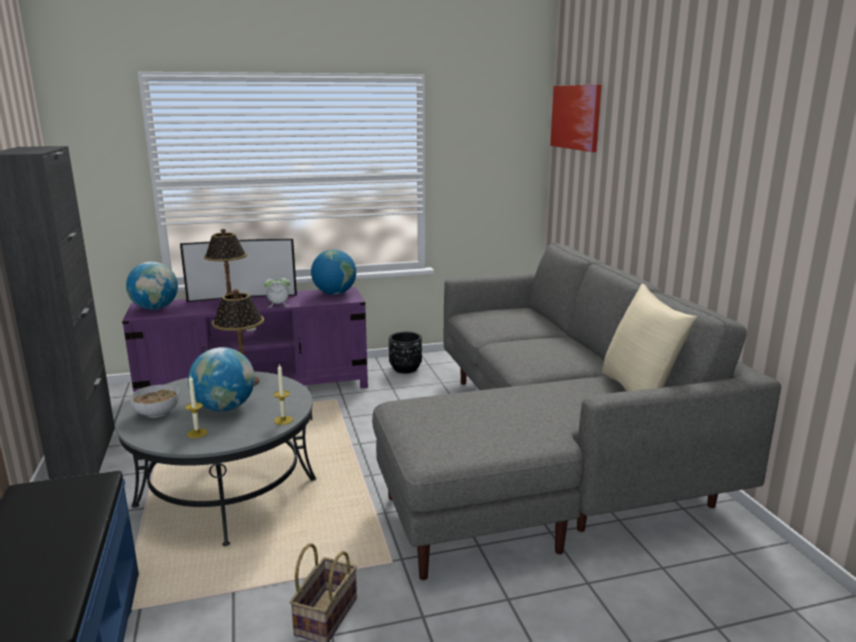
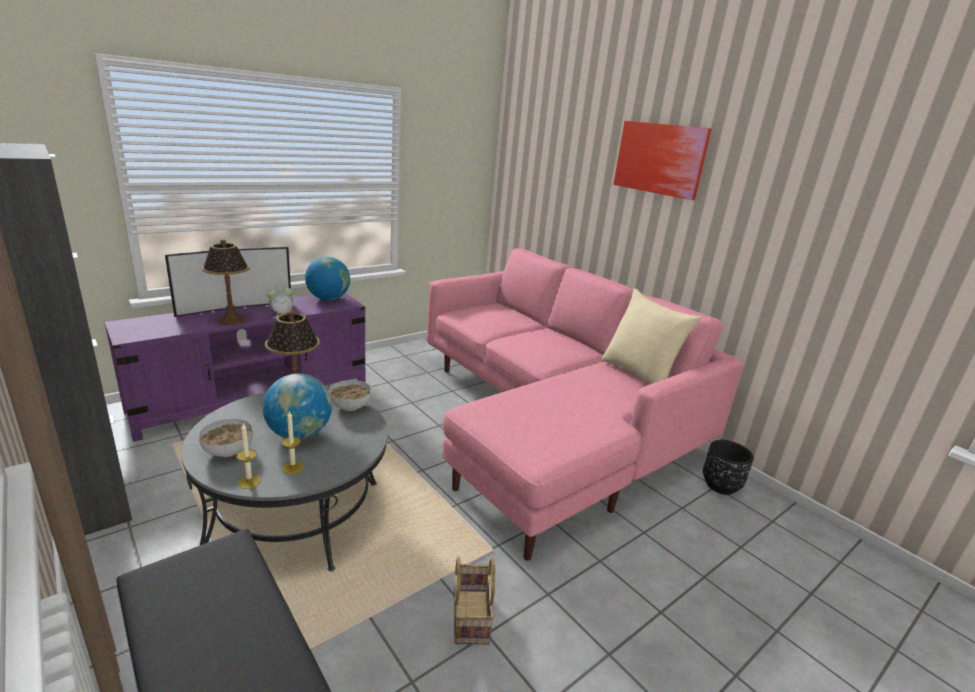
camera: 25 degrees left, 5 degrees up
globe [126,262,178,310] -> none
candle [273,364,293,425] -> candle moved to [237,424,261,489]
grey sofa [372,243,781,580] -> pink sofa [427,248,744,561]
black planter [389,331,422,374] -> black planter moved to [703,440,754,495]
picture [550,85,601,152] -> picture moved to [613,121,712,200]
none -> bowl [329,380,372,411]

